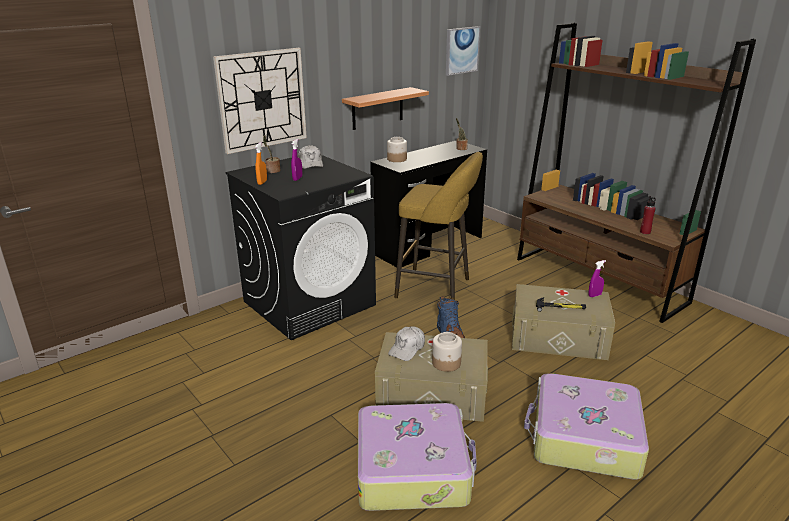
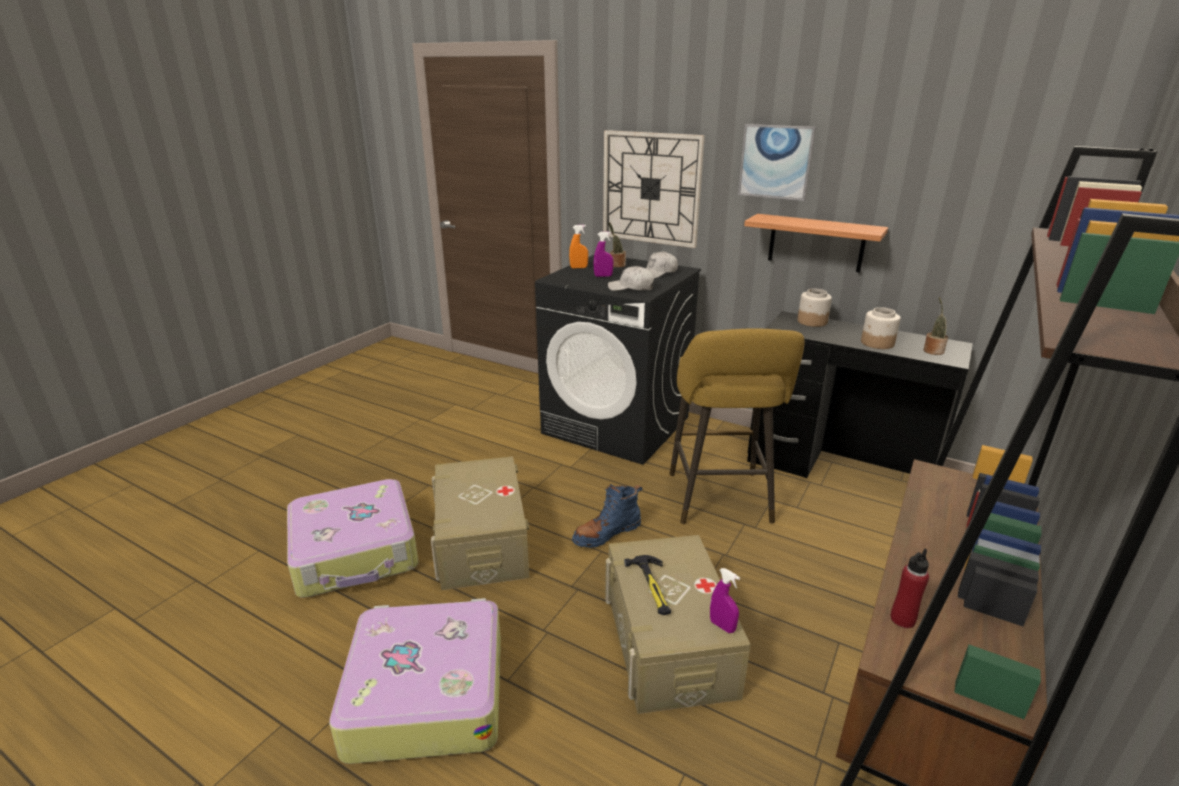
camera: 70 degrees right, 0 degrees up
white cap [388,326,425,361] -> white cap moved to [608,266,654,291]
jar [432,332,462,372] -> jar moved to [861,307,901,349]
picture [446,26,480,76] -> picture moved to [738,124,816,201]

